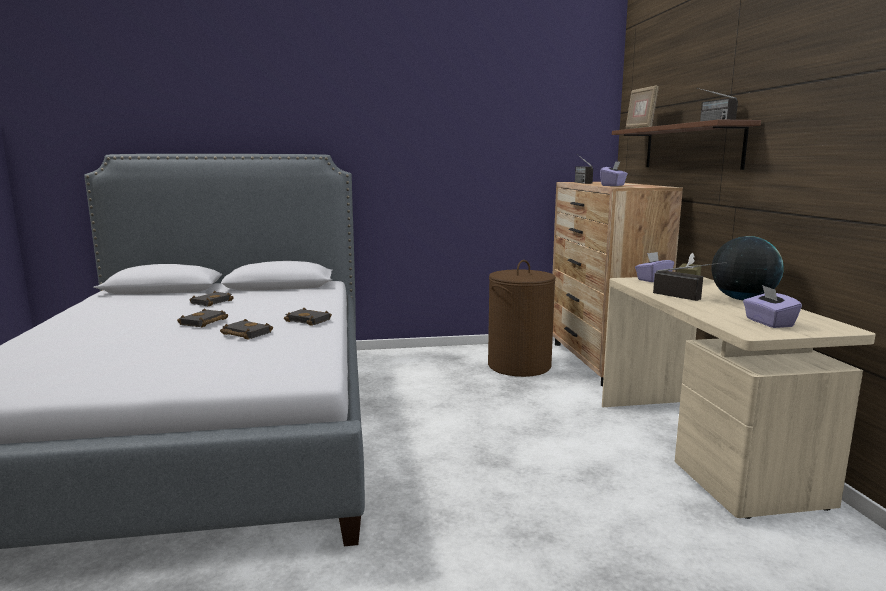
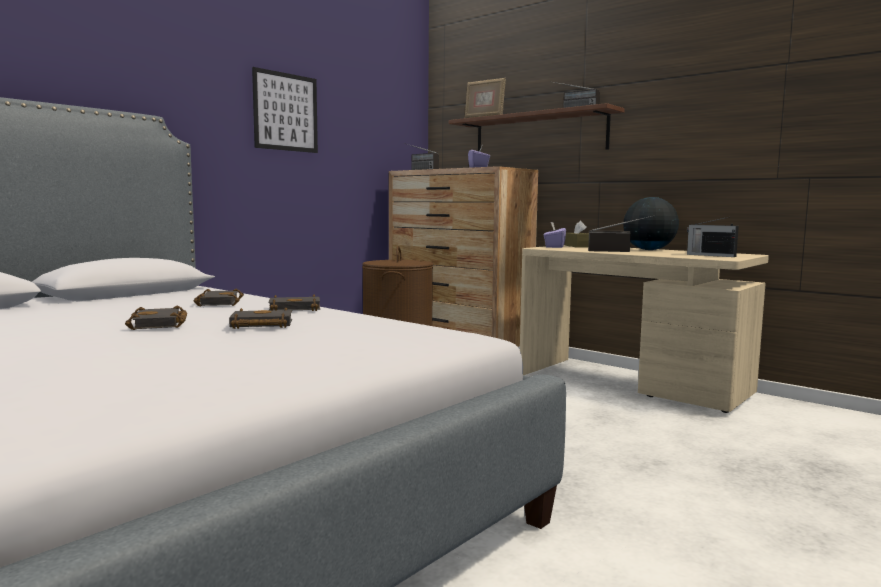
camera: 40 degrees left, 5 degrees down
black book [189,291,234,306] -> black book moved to [194,289,244,306]
purple tissue box [743,285,802,328] -> radio [687,217,739,257]
none -> picture [252,67,318,153]

